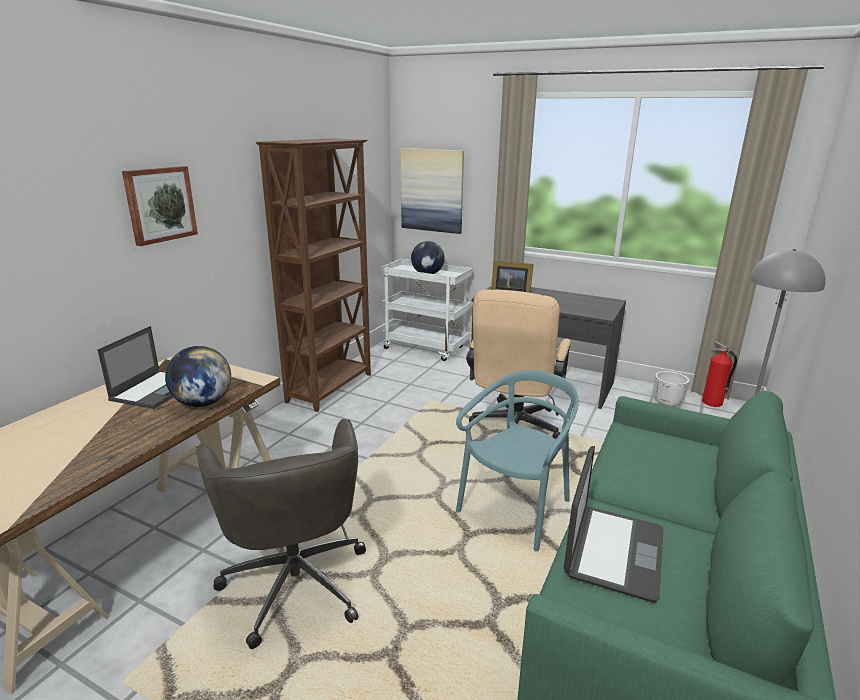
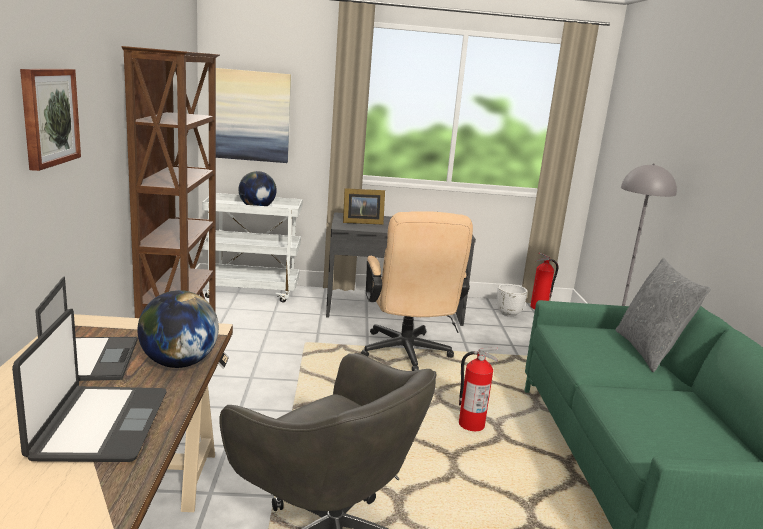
camera: 30 degrees left, 5 degrees down
turquoise chair [456,370,579,551] -> fire extinguisher [459,347,498,431]
laptop [564,446,663,602] -> laptop moved to [12,309,167,462]
none -> grey pillow [616,258,711,372]

